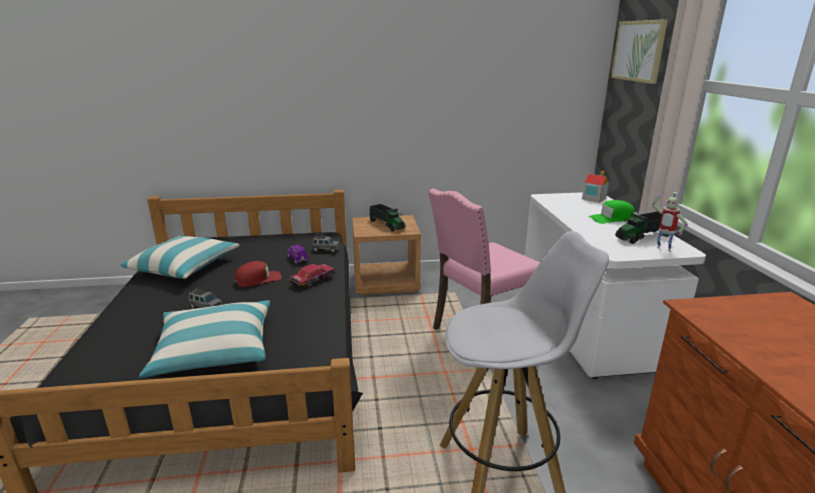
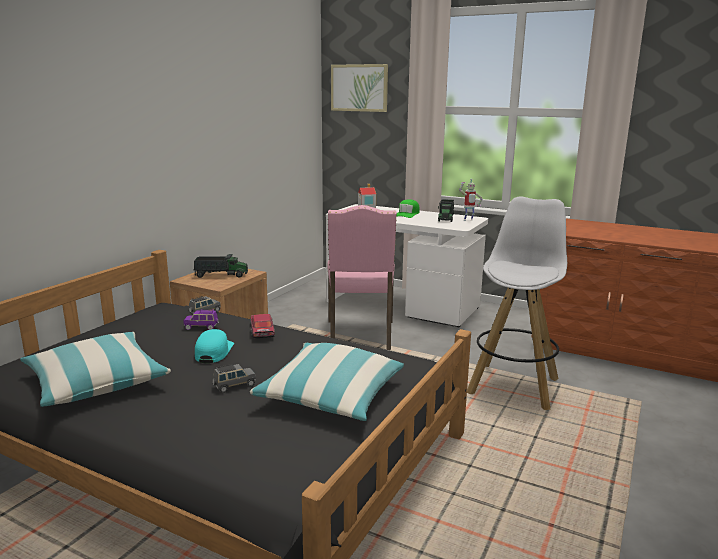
camera: 55 degrees left, 5 degrees down
red cap [235,261,282,287] -> turquoise cap [195,329,234,363]

